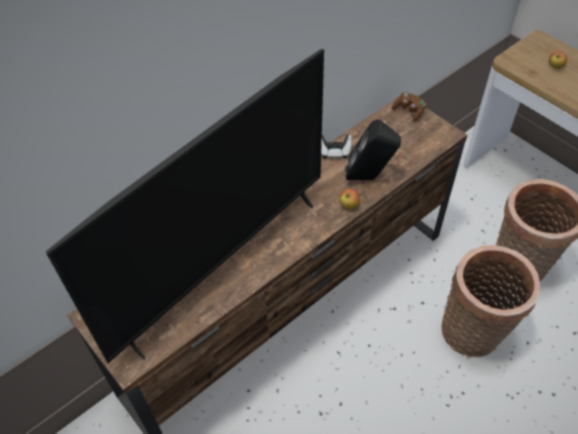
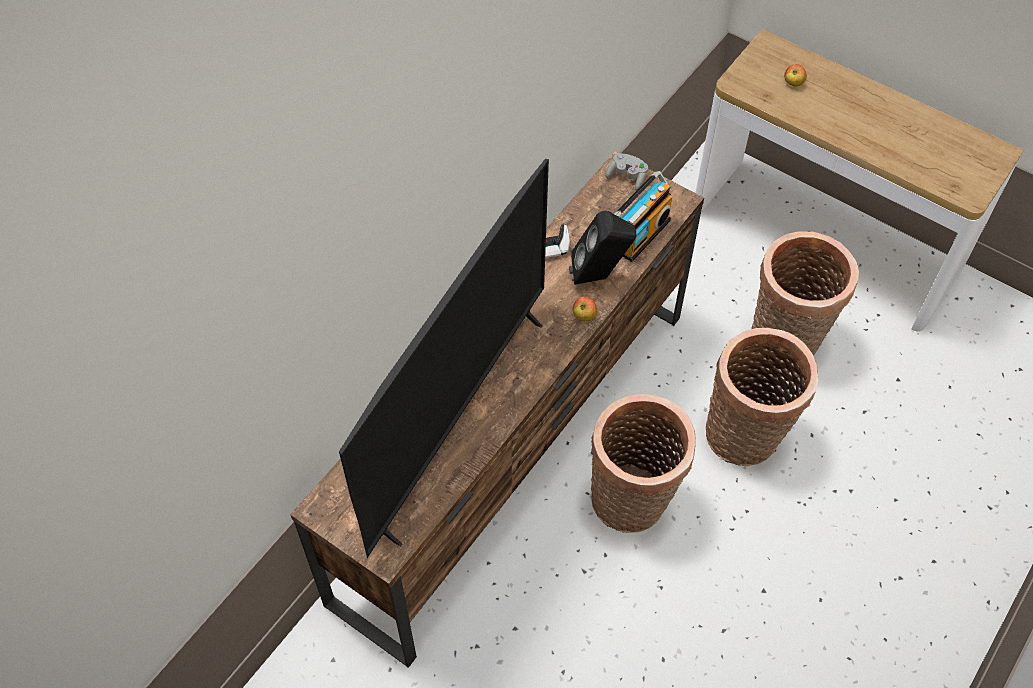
camera: 15 degrees left, 5 degrees up
brown game controller [392,92,426,122] -> grey game controller [605,153,648,190]
none -> basket [591,394,696,533]
none -> radio [614,171,672,262]

